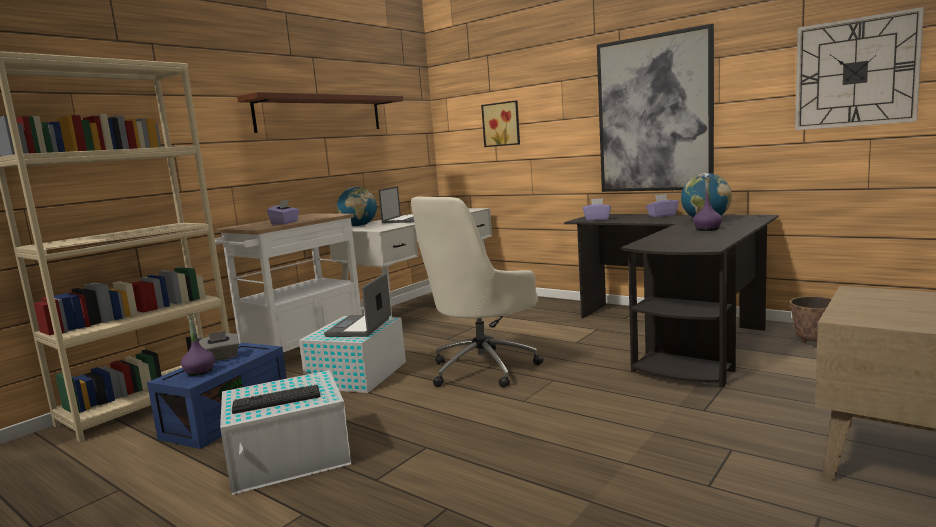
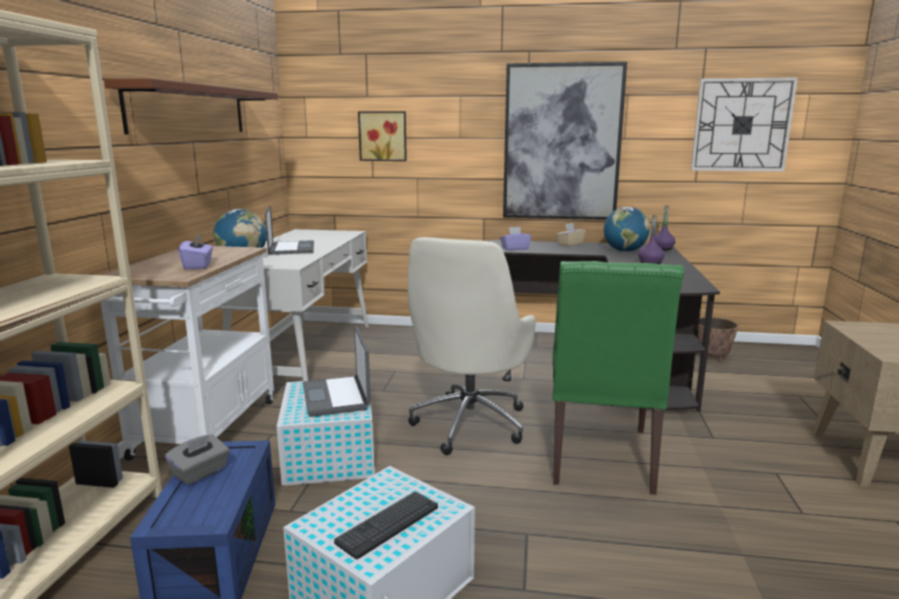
camera: 30 degrees left, 5 degrees up
purple bottle [181,313,215,376] -> purple bottle moved to [656,205,676,250]
purple tissue box [646,194,679,217] -> beige tissue box [556,223,586,246]
none -> green chair [552,261,684,495]

